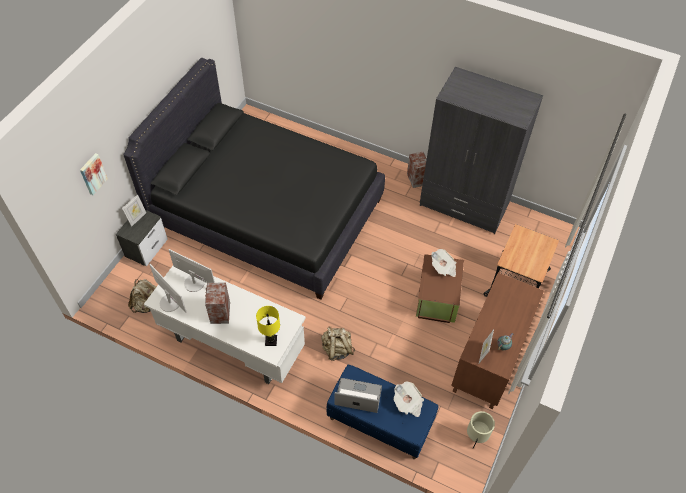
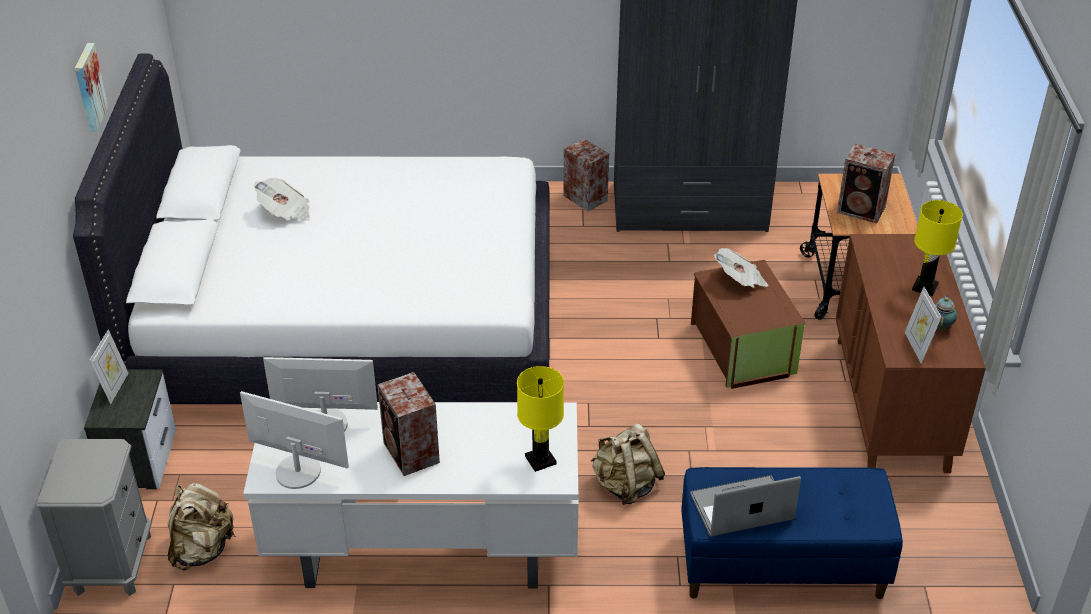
camera: 25 degrees left, 15 degrees down
picture [80,153,108,195] -> picture moved to [75,43,109,132]
black bed [123,58,385,300] -> white bed [73,53,550,404]
newspaper [393,382,424,417] -> newspaper moved to [254,178,310,221]
beige planter [467,411,495,449] -> none
none -> grey nightstand [37,439,152,596]
none -> speaker [837,144,895,223]
none -> yellow table lamp [912,200,963,296]

